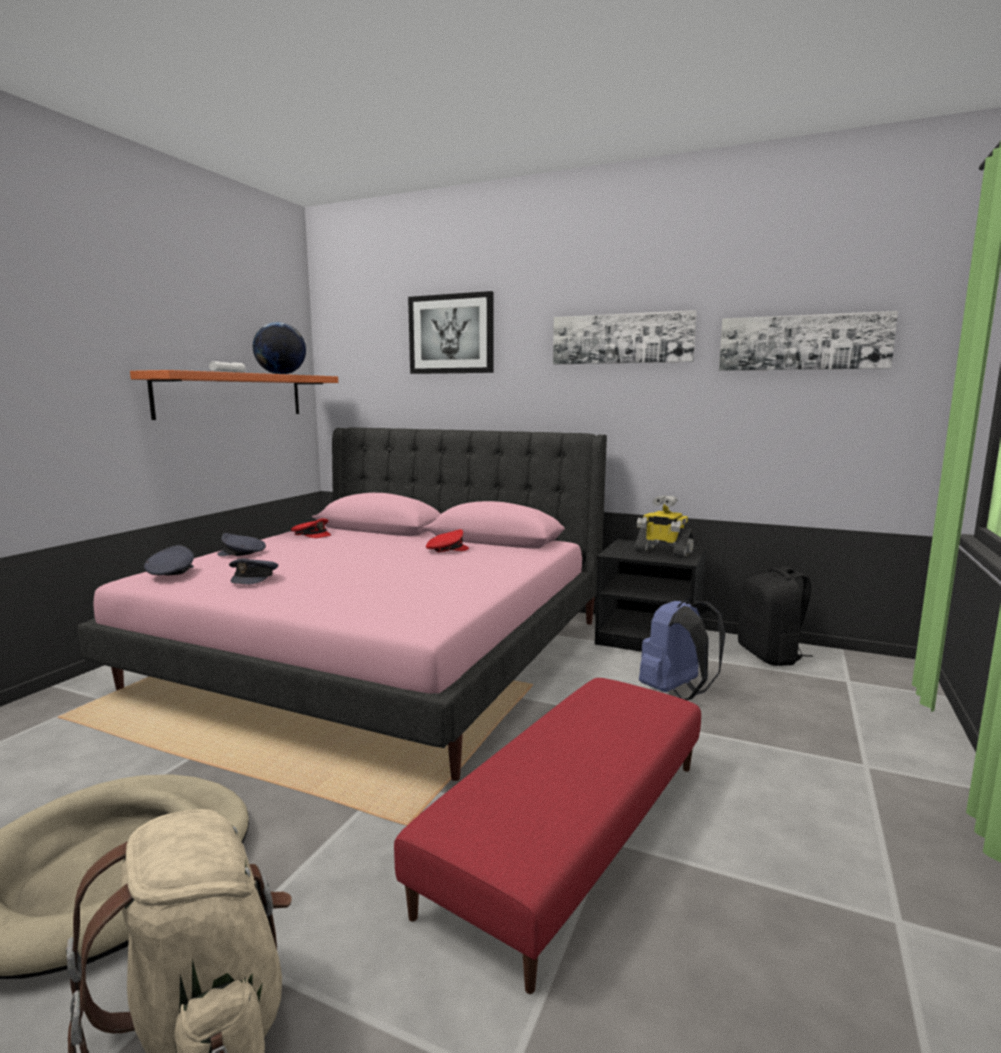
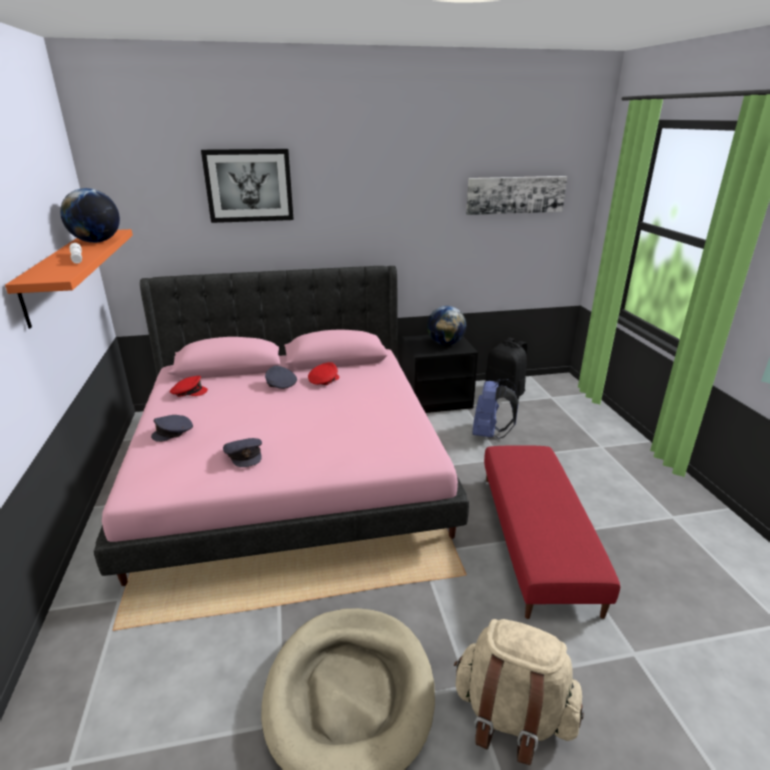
camera: 35 degrees left, 15 degrees up
grey cap [144,545,194,576] -> grey cap moved to [265,366,297,389]
picture [553,310,696,364] -> none
toy robot [635,495,694,558] -> globe [427,306,466,345]

